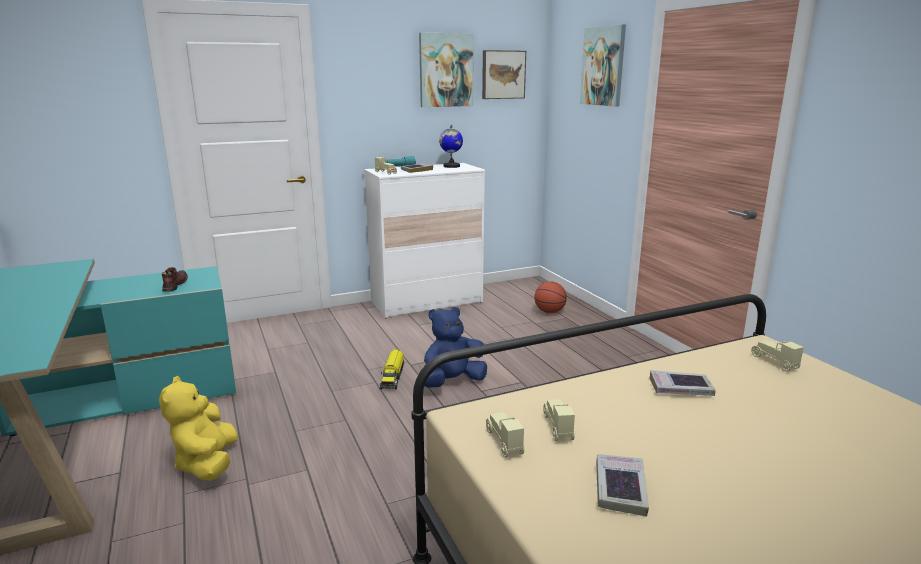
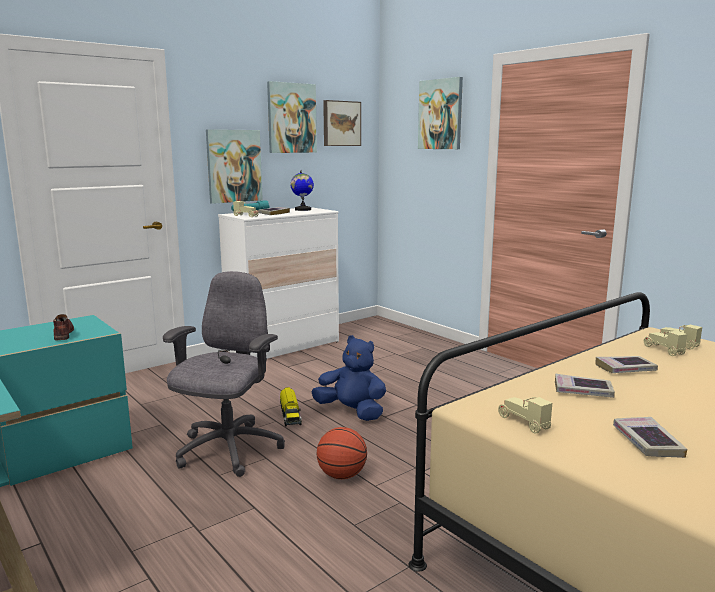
camera: 15 degrees left, 5 degrees down
yellow plush toy [159,376,238,481] -> none
blue plush toy [424,307,487,388] -> blue plush toy turned 75 degrees clockwise [311,335,386,421]
basketball [534,281,567,313] -> basketball moved to [317,427,367,479]
beige toy car [543,399,575,441] -> beige toy car moved to [644,331,687,356]
none -> grey office chair [163,271,285,477]
none -> picture [206,129,263,204]
none -> book [555,374,615,398]

